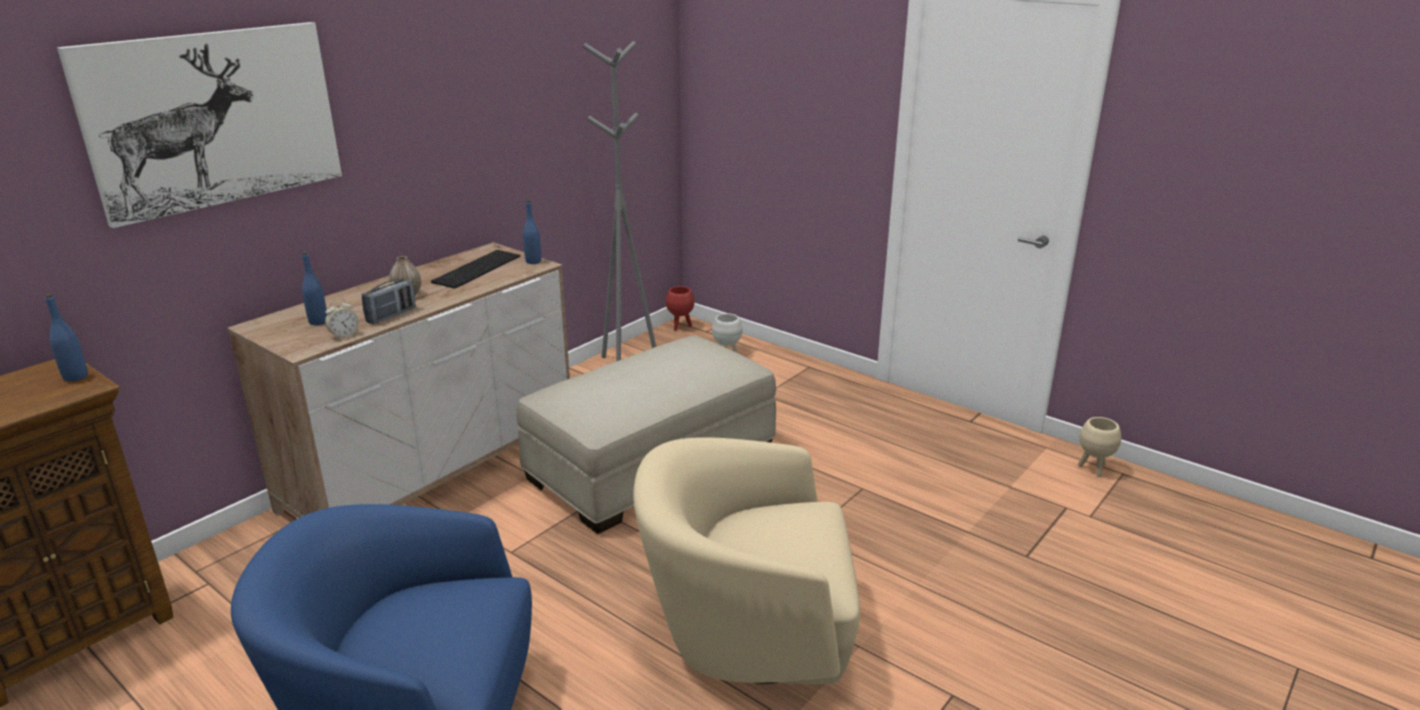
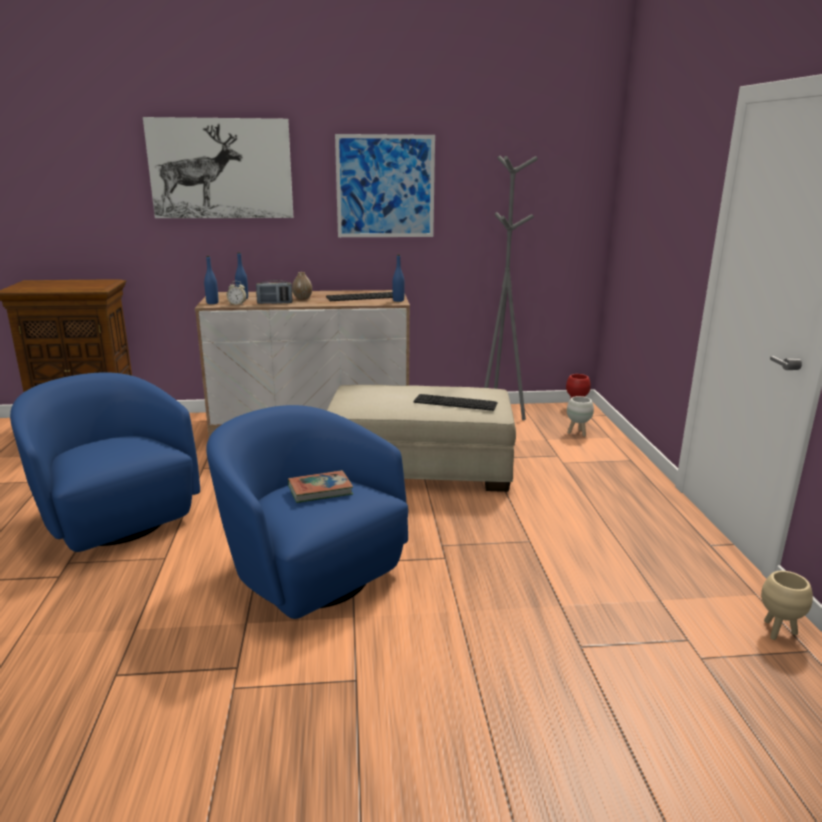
camera: 45 degrees right, 5 degrees down
blue bottle [45,294,88,382] -> blue bottle moved to [204,256,218,304]
beige armchair [633,437,860,685] -> blue armchair [206,405,408,619]
none -> book [288,470,353,503]
none -> picture [335,134,435,237]
none -> keyboard [414,394,498,411]

